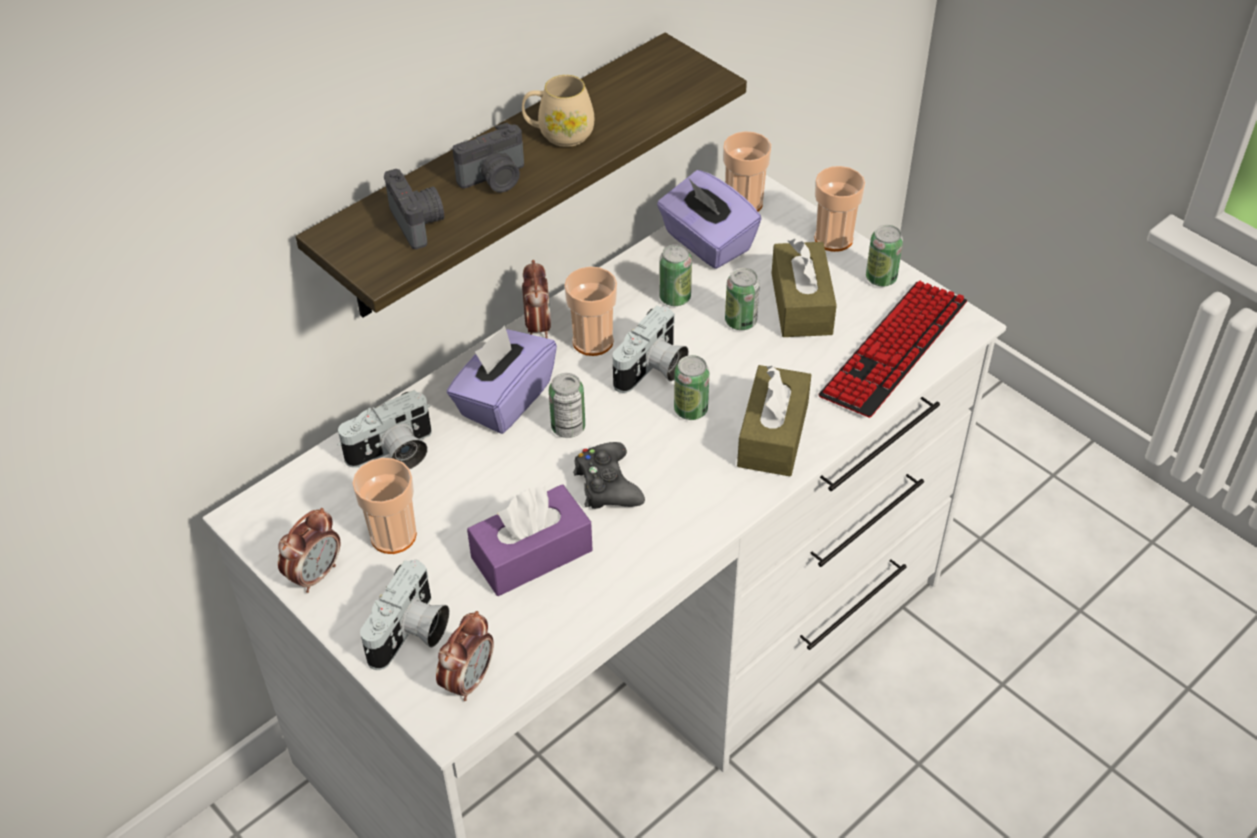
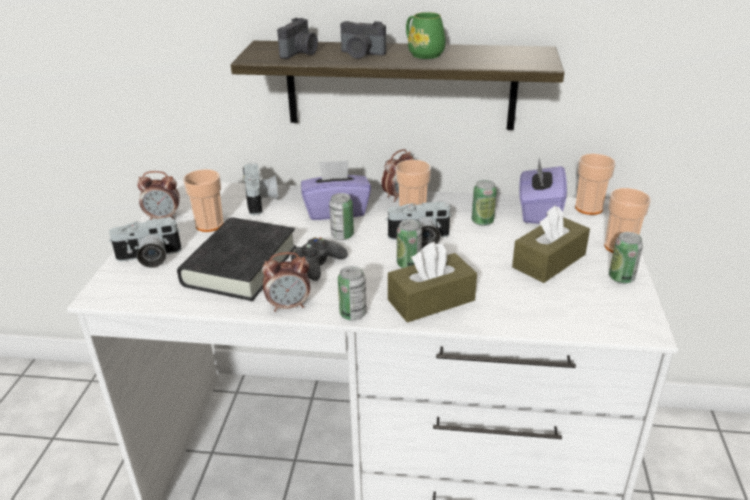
camera: 50 degrees right, 15 degrees down
camera [338,390,432,469] -> camera turned 120 degrees counterclockwise [243,163,279,215]
alarm clock [436,611,494,701] -> alarm clock moved to [262,252,310,312]
purple tissue box [467,484,593,596] -> black book [177,217,296,301]
beige mug [522,75,595,147] -> green mug [406,12,446,59]
can [725,268,760,330] -> can moved to [338,266,367,321]
keyboard [818,280,967,418] -> none

